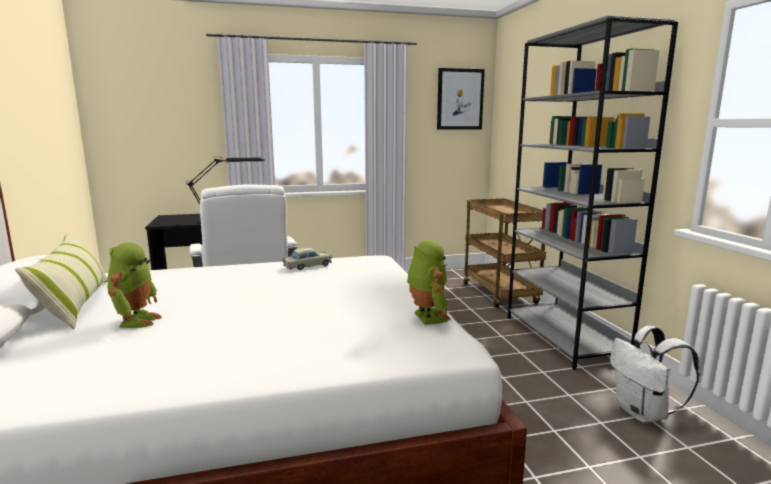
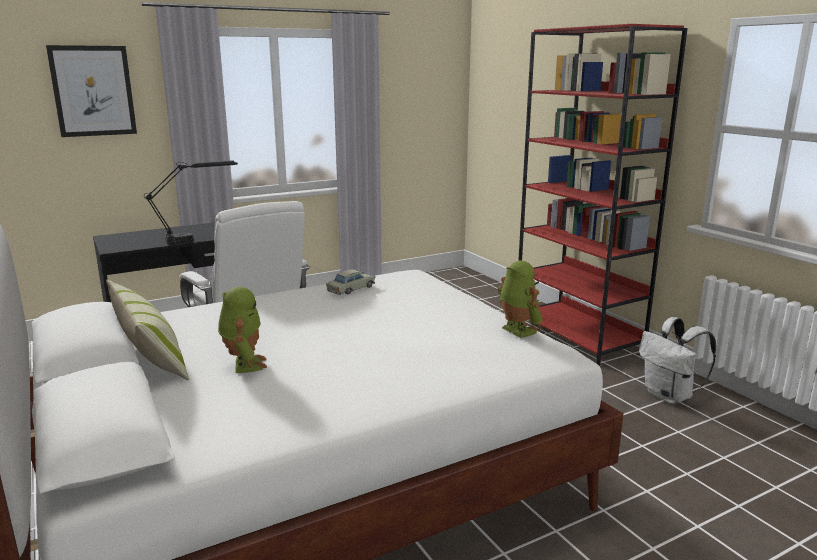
camera: 15 degrees left, 5 degrees up
picture [437,68,485,130] -> picture moved to [46,45,137,137]
brown cart [464,198,546,308] -> none
grey bookcase [508,16,678,370] -> red bookcase [518,24,688,365]

